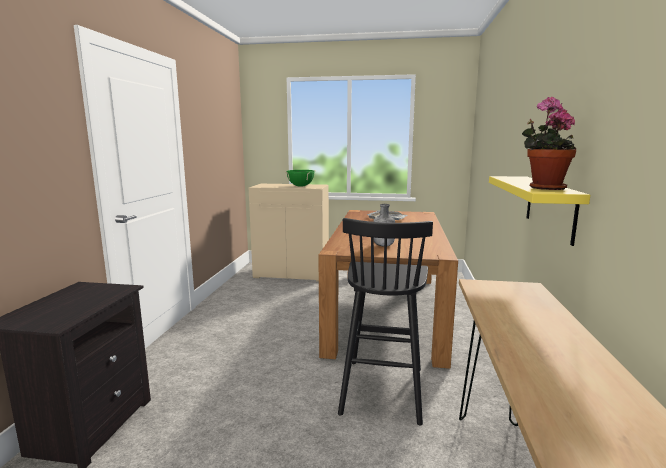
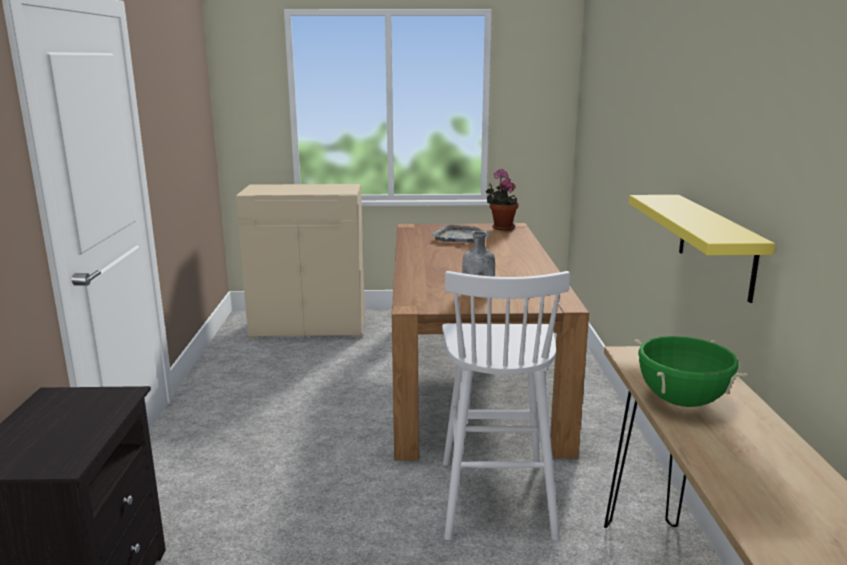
camera: 10 degrees left, 5 degrees up
green cooking pot [285,170,316,187] -> green cooking pot moved to [635,336,747,407]
black stool [338,218,433,426] -> white stool [442,271,570,541]
potted plant [522,97,576,190] -> potted plant moved to [486,169,519,231]

